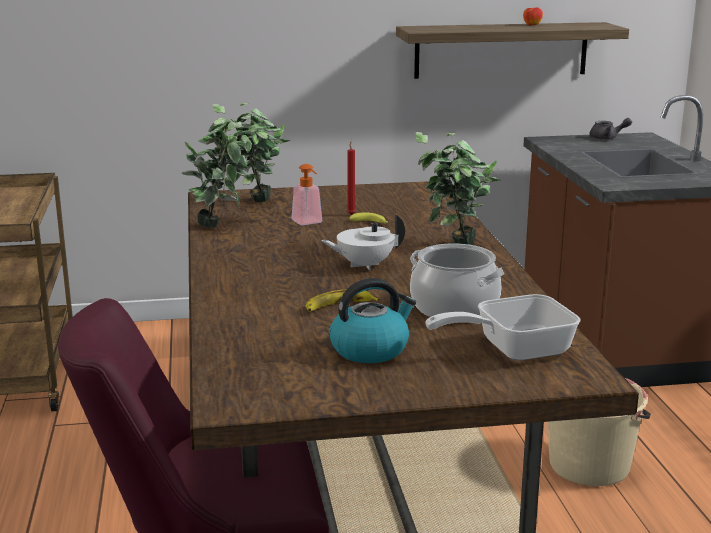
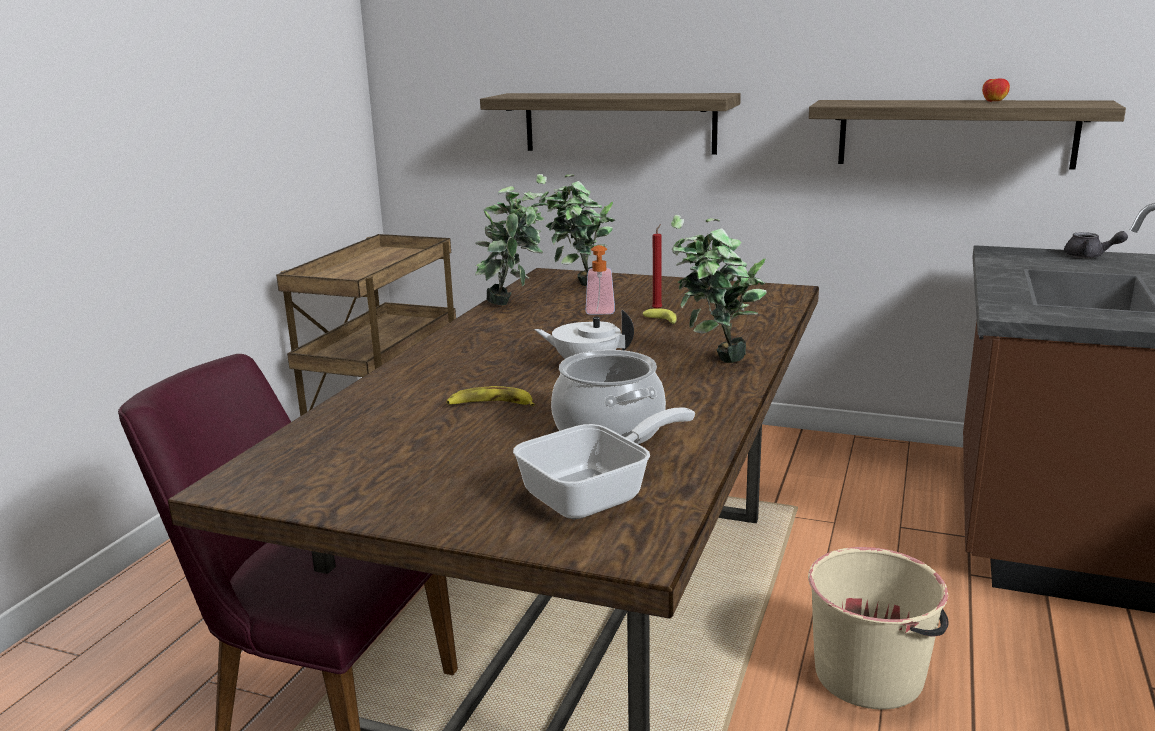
camera: 30 degrees right, 0 degrees up
kettle [330,278,416,363] -> none
frying pan [425,294,580,361] -> frying pan turned 135 degrees clockwise [513,407,695,519]
none -> shelf [480,93,741,155]

